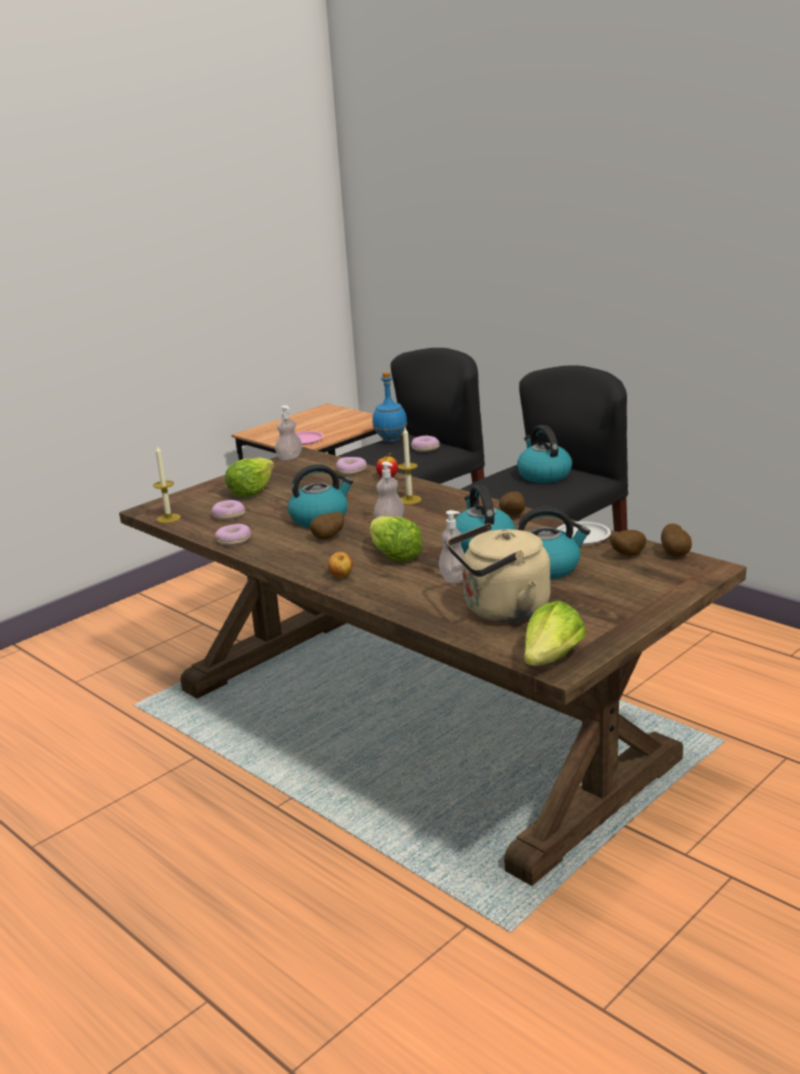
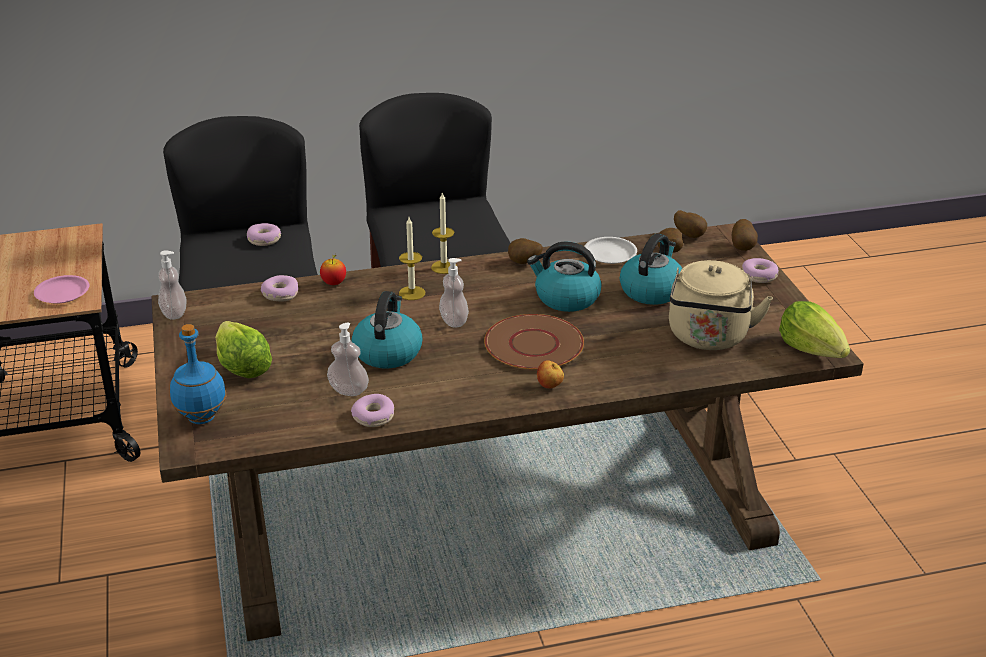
camera: 60 degrees left, 10 degrees up
candle [153,445,181,523] -> candle moved to [431,193,457,274]
donut [212,500,245,520] -> donut moved to [742,258,779,283]
potato [310,512,344,540] -> potato moved to [732,219,758,251]
lettuce [370,516,423,562] -> brown plate [484,314,584,371]
blue bottle [372,372,407,442] -> blue bottle moved to [170,324,226,424]
soap dispenser [439,510,465,583] -> soap dispenser moved to [327,322,369,396]
kettle [517,425,572,483] -> none

